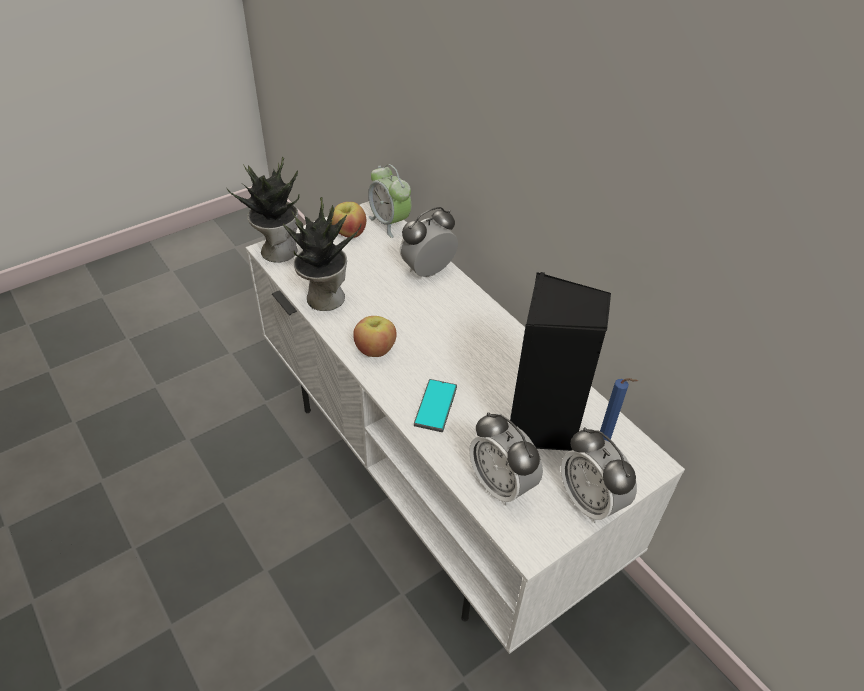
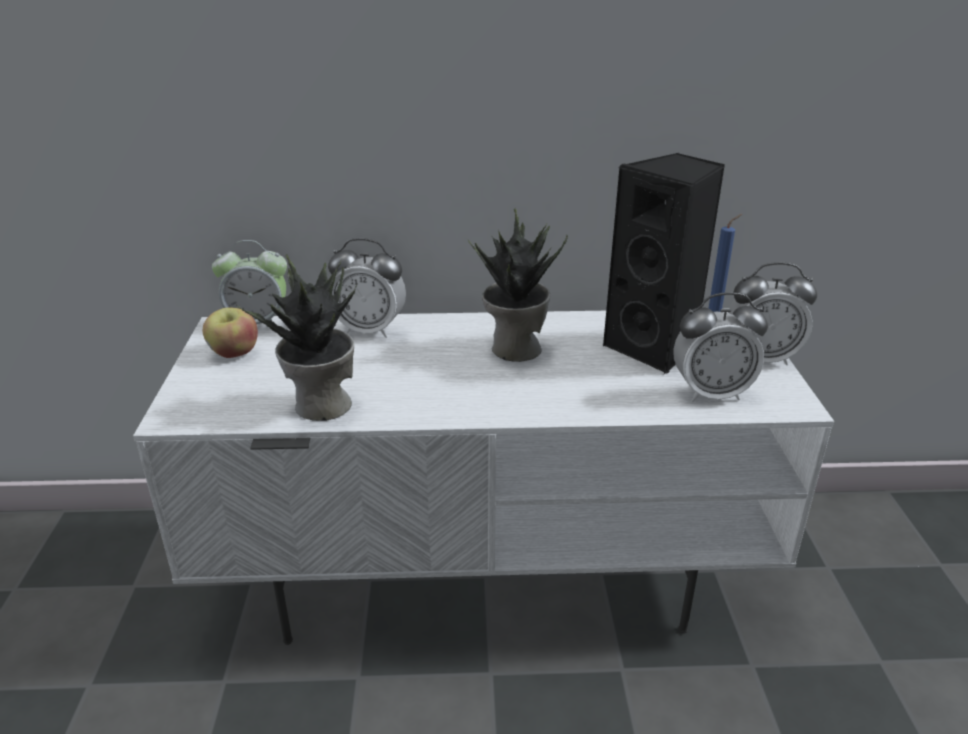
camera: 55 degrees left, 15 degrees down
potted plant [227,157,300,262] -> potted plant moved to [468,208,568,362]
apple [353,316,397,357] -> none
alarm clock [400,207,458,277] -> alarm clock turned 75 degrees counterclockwise [328,238,406,338]
phone [414,379,457,432] -> none

